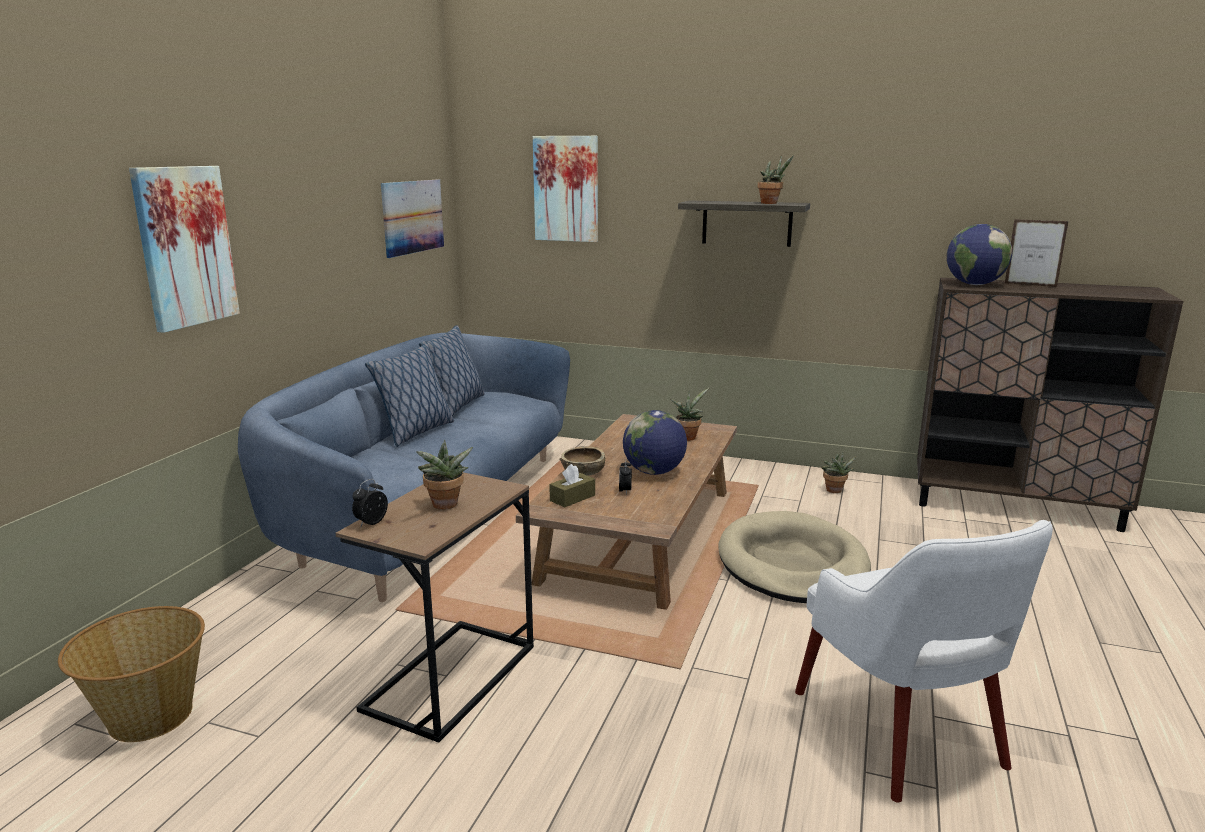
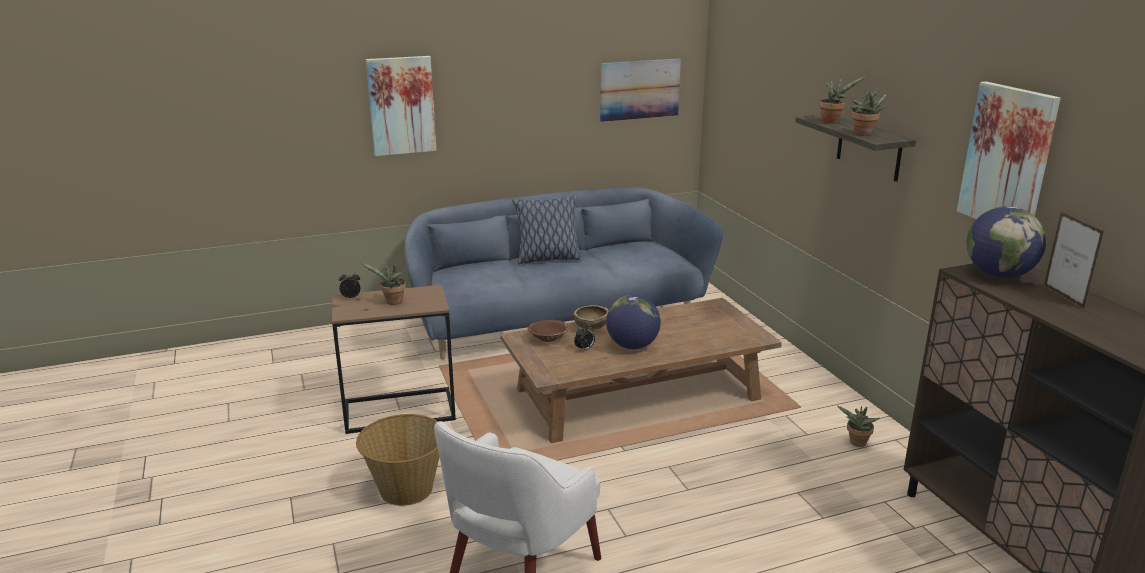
camera: 50 degrees right, 5 degrees up
basket [58,606,205,742] -> basket moved to [356,414,440,506]
pillow [419,326,484,416] -> none
picture [533,136,598,242] -> picture moved to [957,81,1061,219]
brown tissue box [549,464,595,507] -> brown bowl [528,320,570,342]
potted plant [670,387,710,441] -> potted plant moved to [819,75,865,124]
beige dog bed [718,511,871,603] -> none

